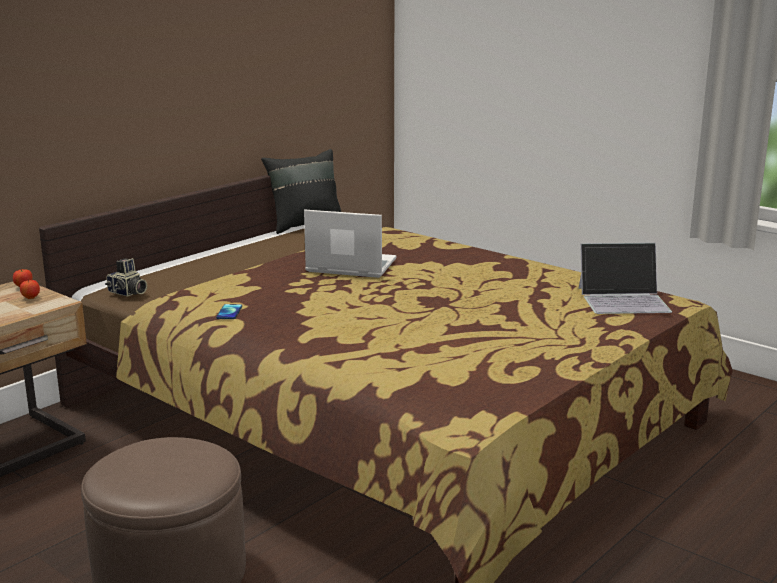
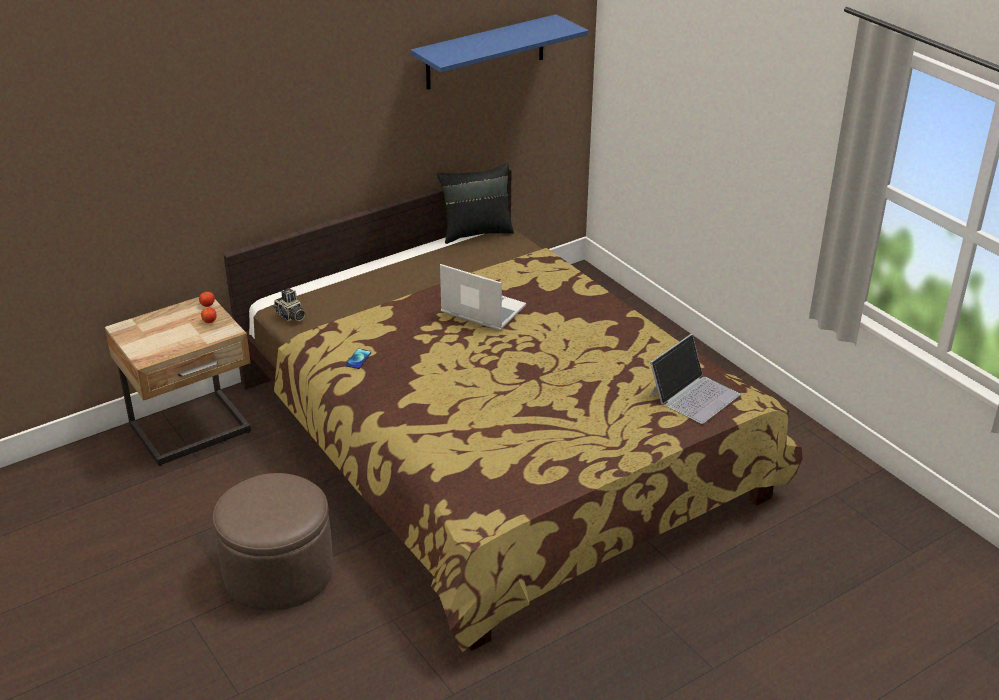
camera: 15 degrees right, 15 degrees up
laptop [578,243,672,314] -> laptop turned 60 degrees counterclockwise [649,334,740,424]
none -> blue shelf [411,14,588,90]

